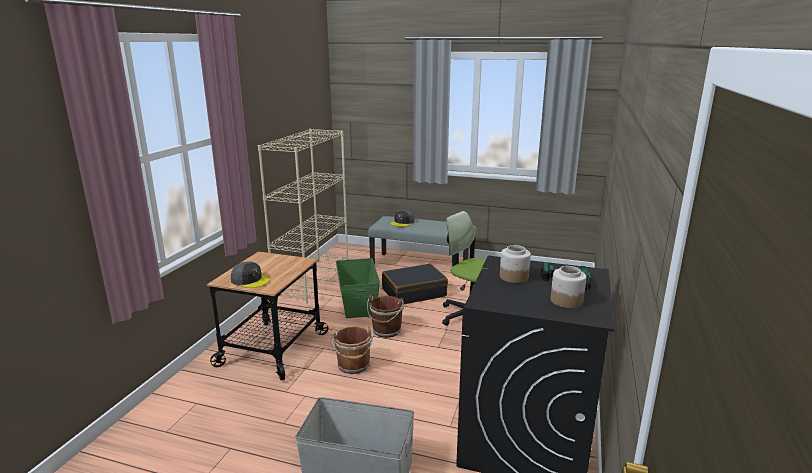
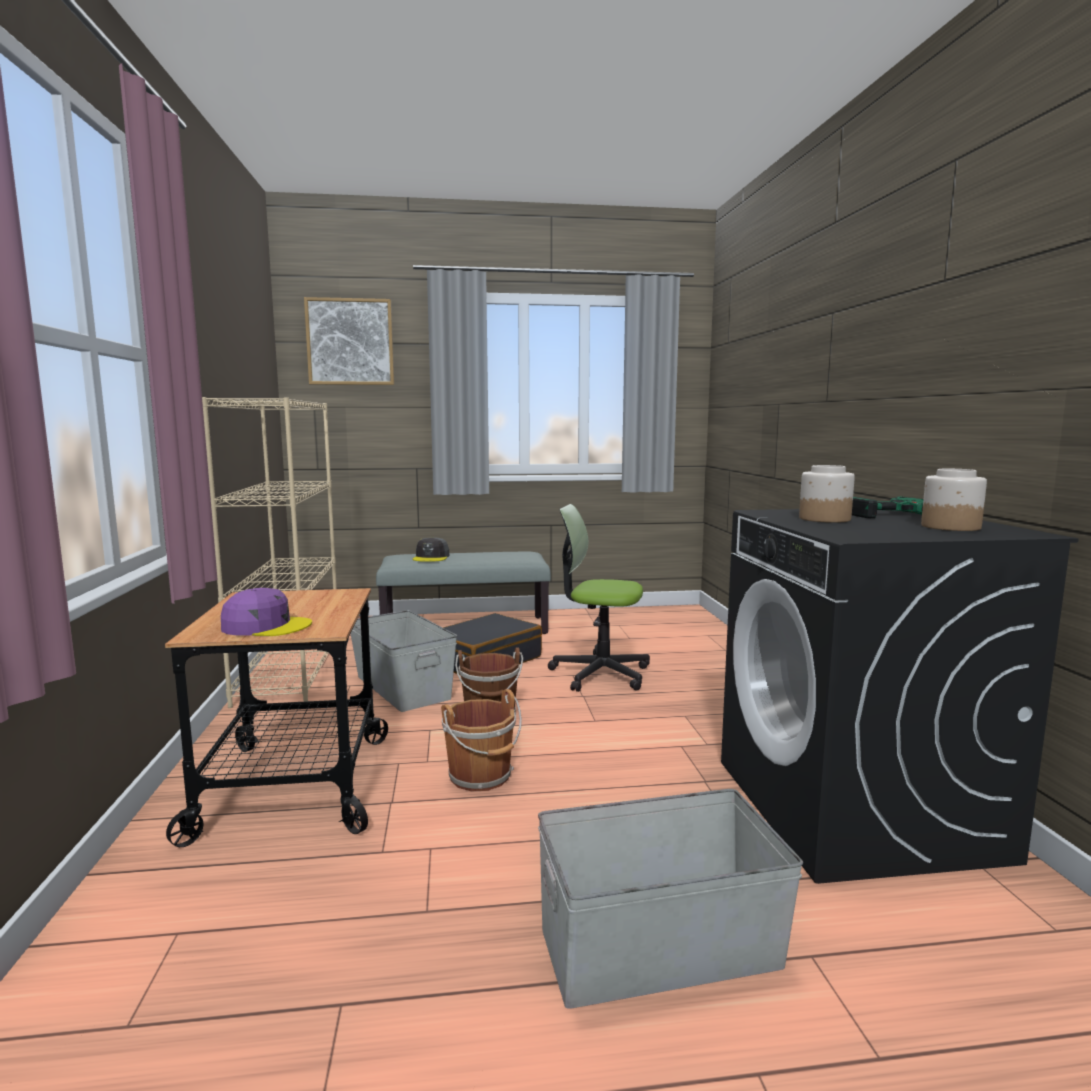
camera: 25 degrees left, 10 degrees down
grey cap [231,261,270,288] -> purple cap [221,588,312,636]
green storage box [336,258,380,318] -> grey storage box [350,610,457,712]
none -> picture [304,297,394,385]

